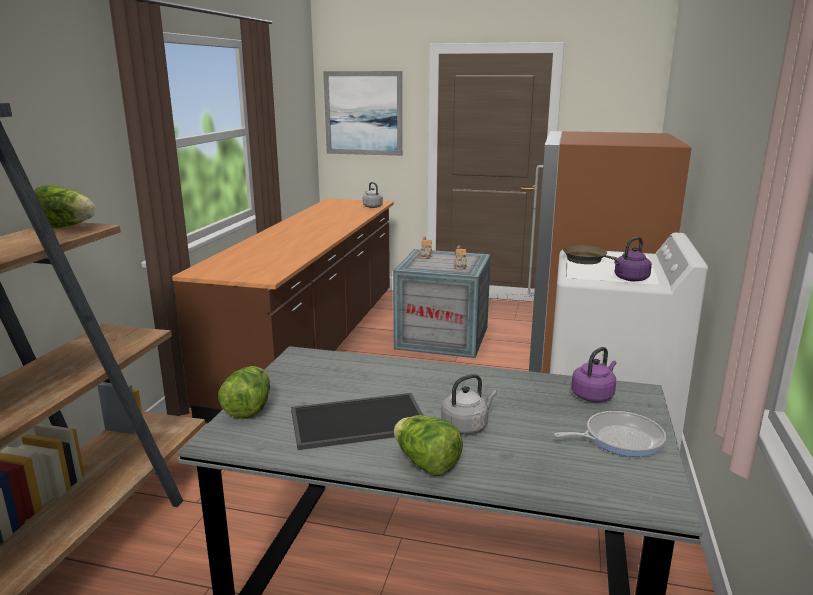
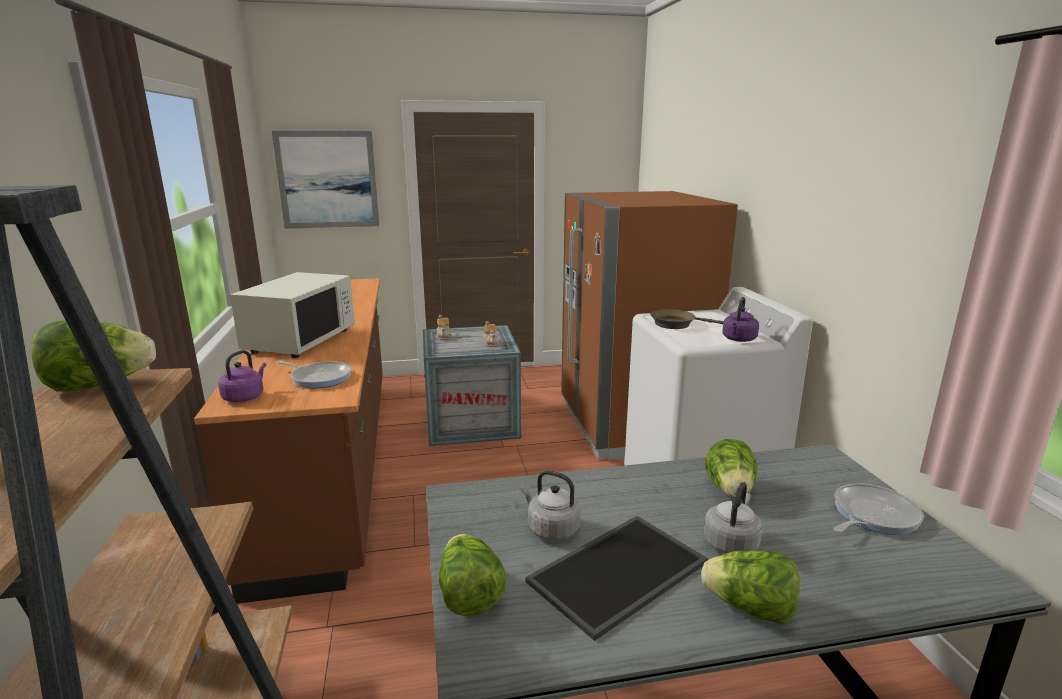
camera: 25 degrees left, 0 degrees up
grey kettle [363,182,383,208] -> grey kettle moved to [521,470,581,541]
purple kettle [571,347,616,402] -> purple kettle moved to [218,350,266,402]
none -> white microwave [230,272,355,358]
none -> frying pan [276,361,351,388]
none -> lettuce [705,439,757,498]

